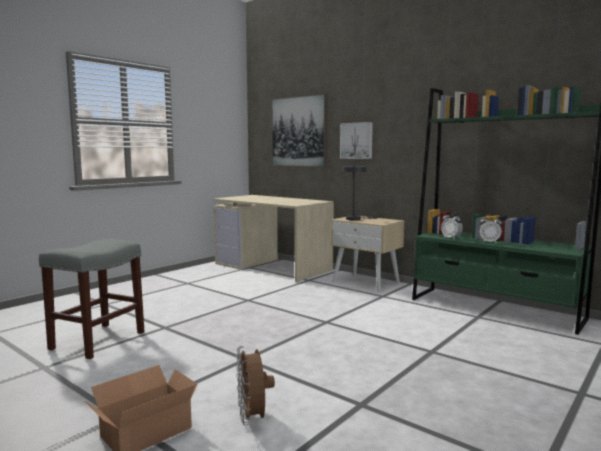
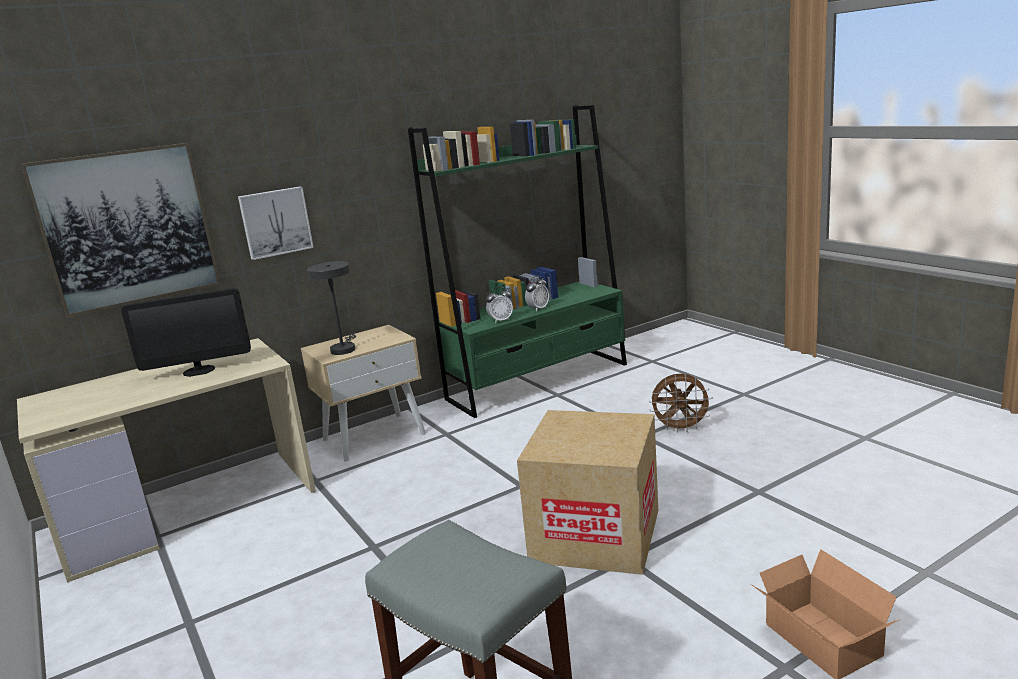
camera: 70 degrees left, 10 degrees up
brown fan [236,346,275,426] -> brown fan moved to [649,374,713,433]
none -> monitor [121,288,251,377]
none -> cardboard box [517,410,658,575]

